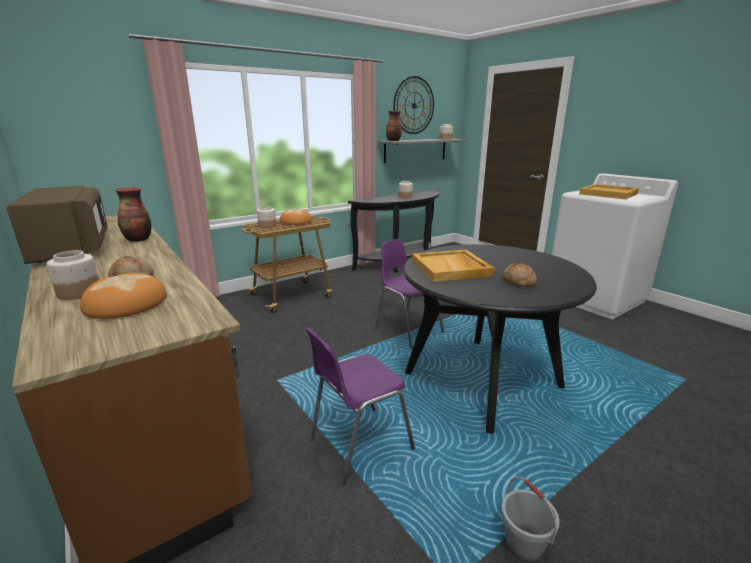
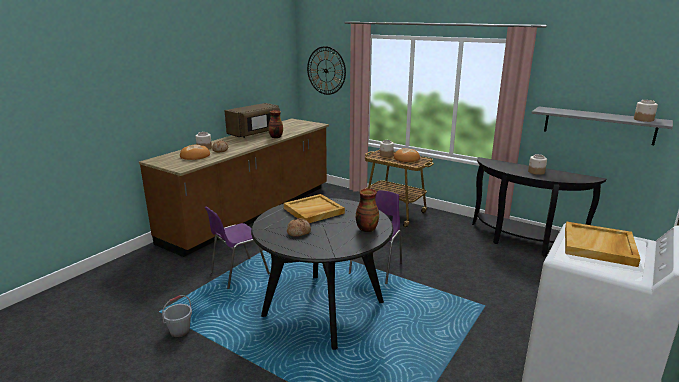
camera: 70 degrees right, 0 degrees up
purple chair [306,328,415,485] -> purple chair turned 75 degrees counterclockwise [205,207,270,289]
vase [386,111,402,141] -> vase moved to [356,188,379,232]
wall clock [393,76,434,134] -> wall clock moved to [307,46,346,95]

